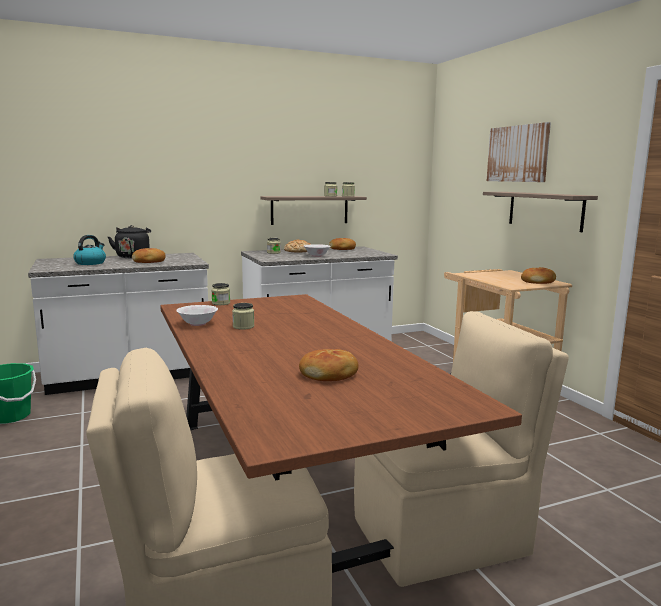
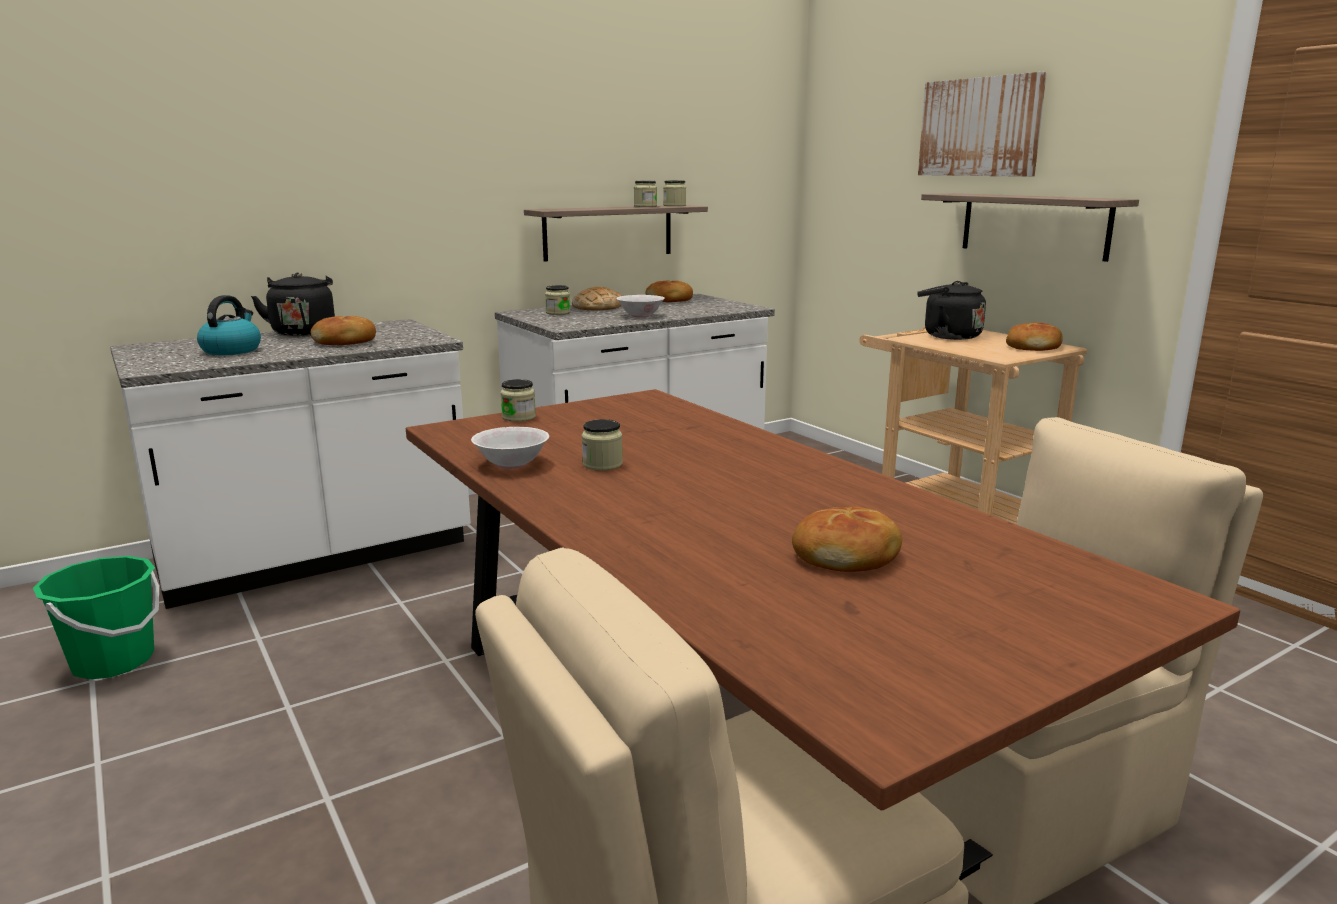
camera: 10 degrees left, 5 degrees up
none -> black kettle [917,281,986,340]

